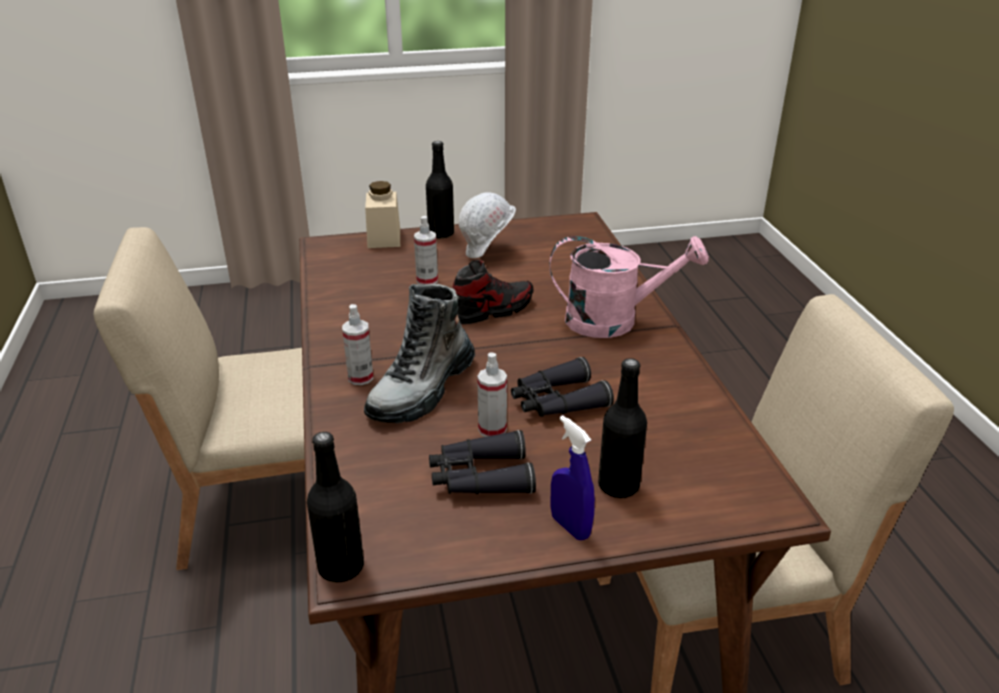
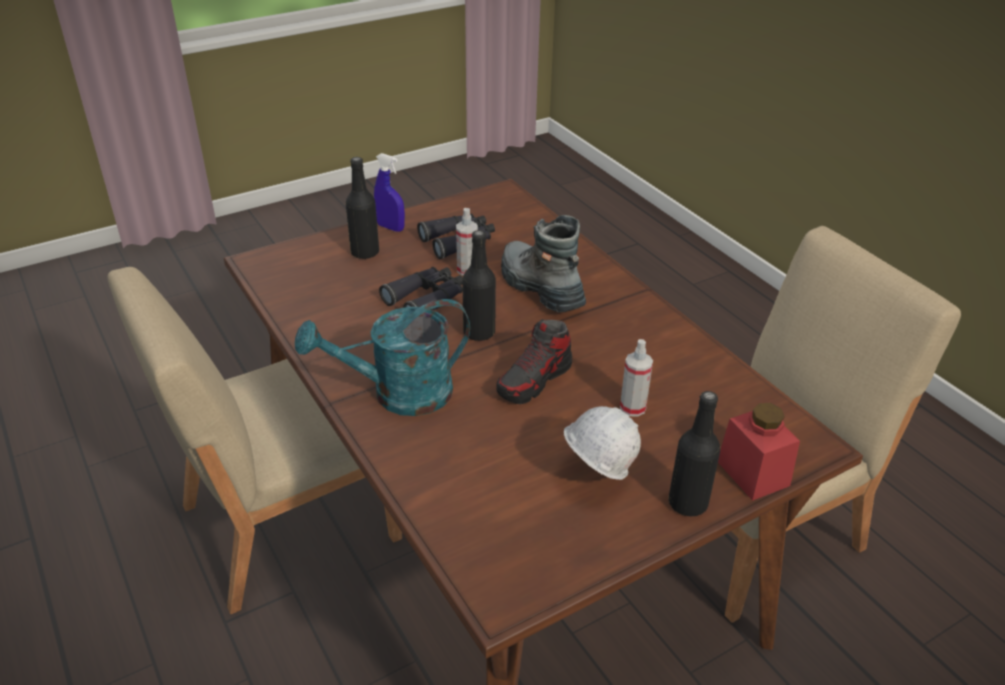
camera: 160 degrees right, 5 degrees up
black bottle [307,432,364,583] -> black bottle moved to [462,230,496,341]
spray bottle [342,304,373,385] -> none
boot [364,284,475,423] -> boot turned 45 degrees counterclockwise [501,215,586,312]
beige jar [365,181,400,248] -> red jar [718,403,800,501]
pink watering can [550,236,709,338] -> turquoise watering can [295,299,470,416]

